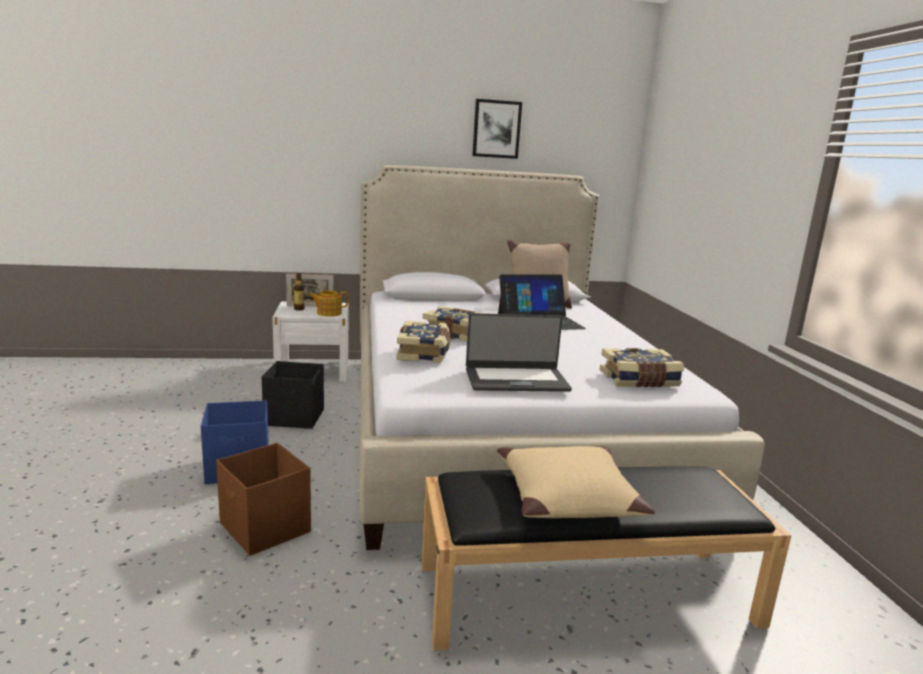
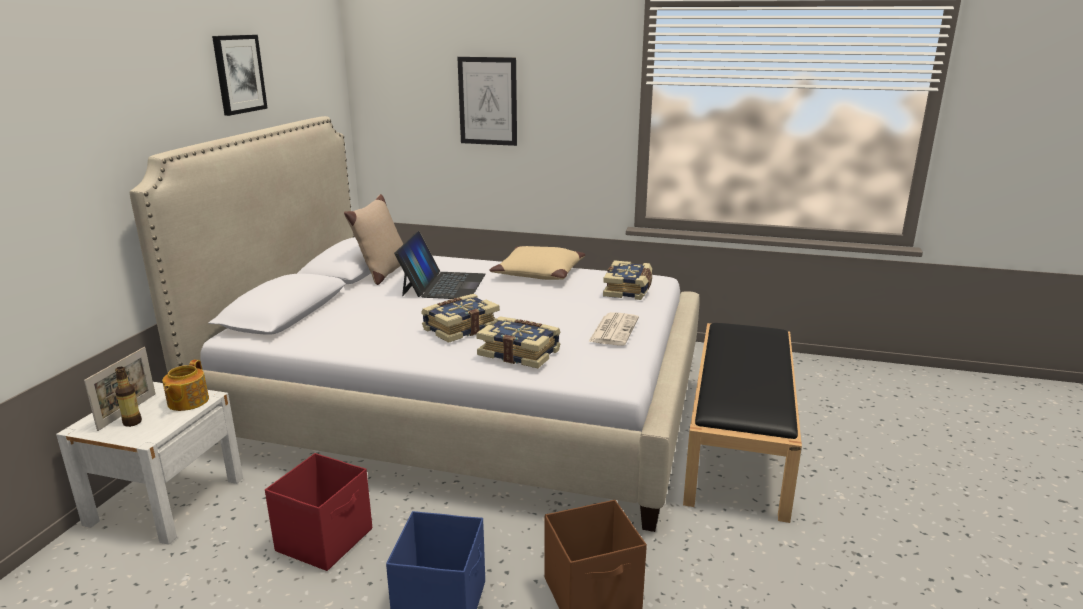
camera: 65 degrees left, 5 degrees up
black storage box [262,361,324,429] -> red storage box [265,453,372,571]
laptop [466,313,572,392] -> newspaper [588,312,639,345]
beige pillow [497,446,655,518] -> beige pillow moved to [489,246,585,280]
none -> picture [457,57,517,146]

